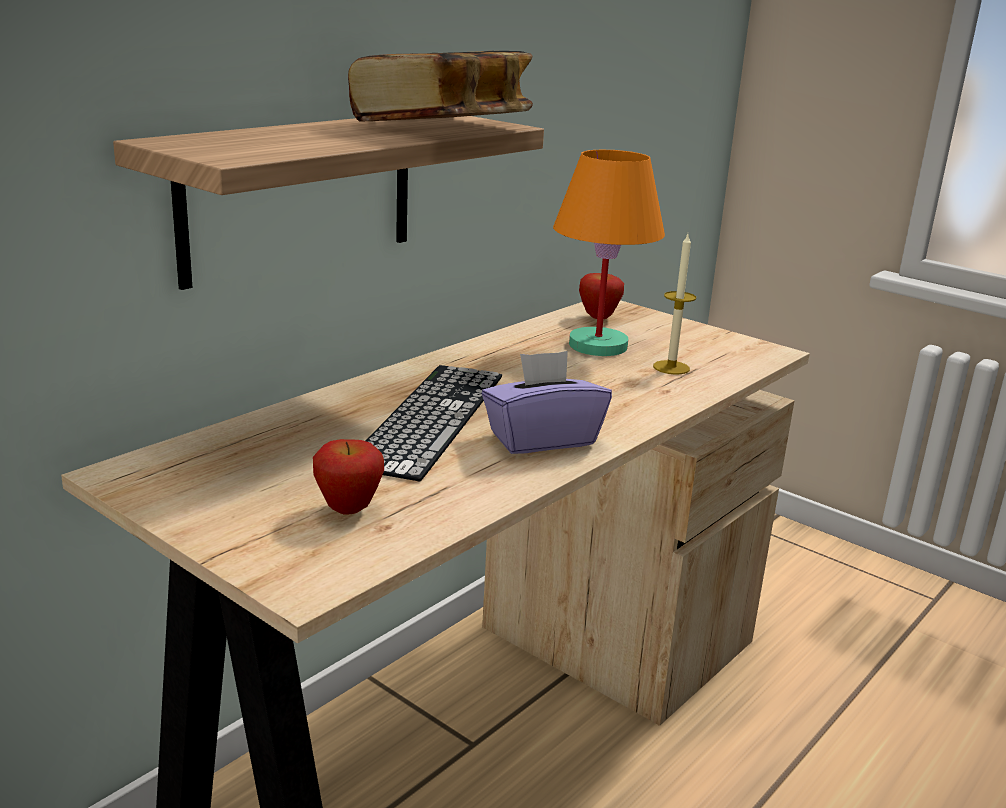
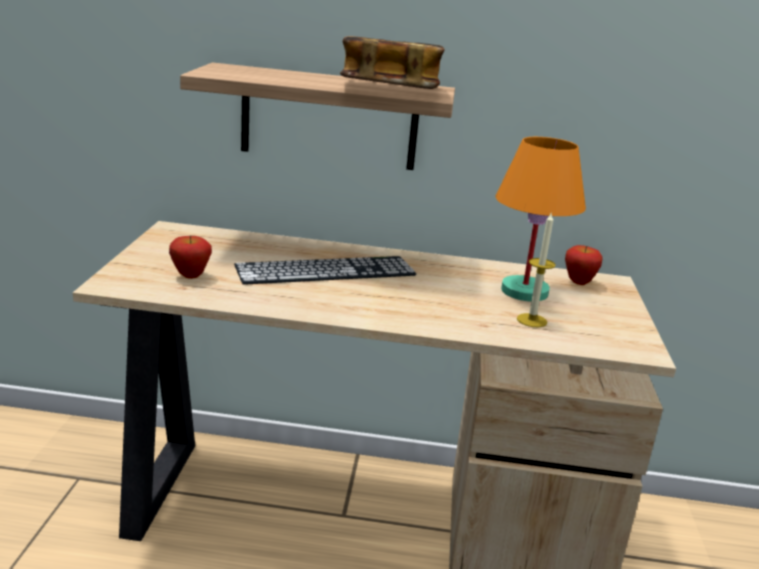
camera: 55 degrees right, 0 degrees up
purple tissue box [482,351,612,454] -> none

